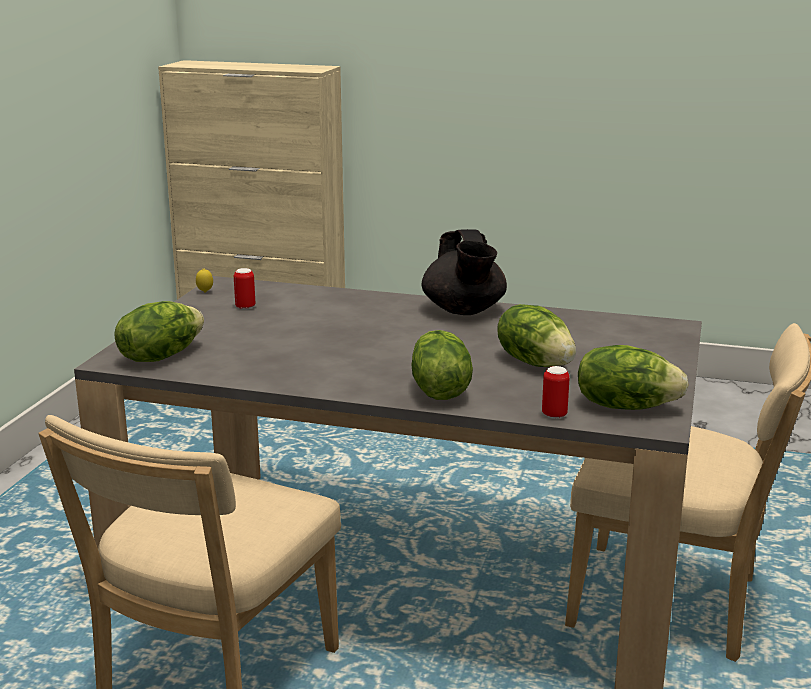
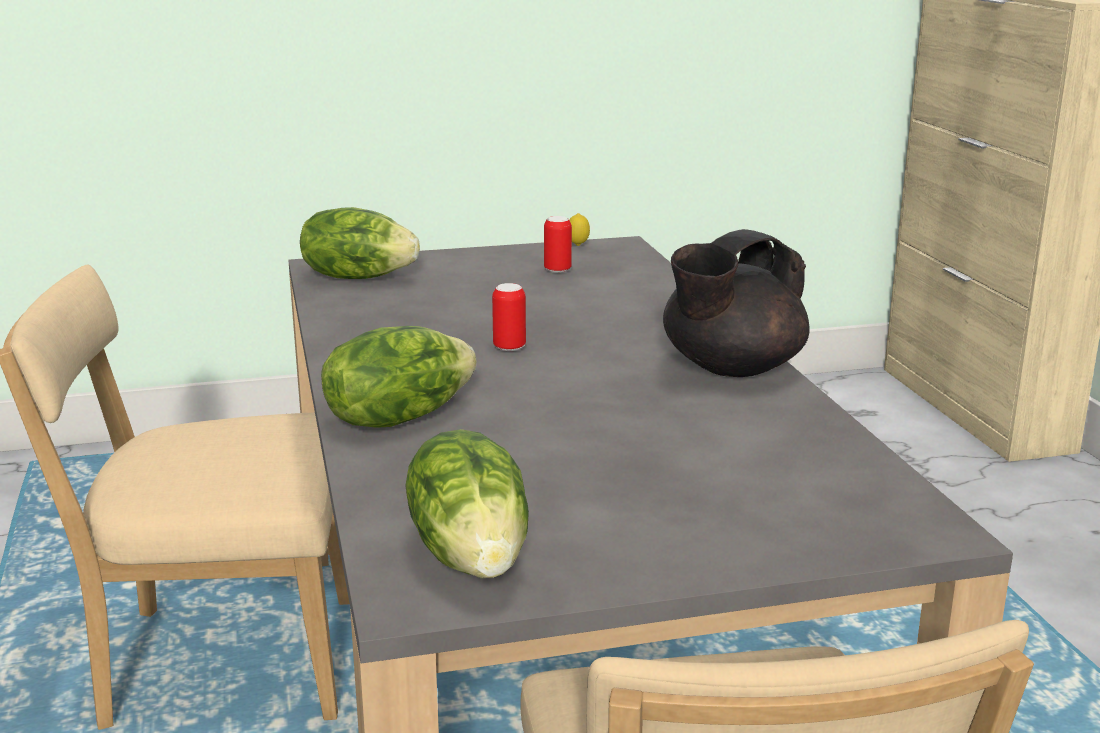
camera: 60 degrees right, 0 degrees up
lettuce [498,304,576,367] -> none
can [542,366,570,419] -> can moved to [492,283,526,351]

